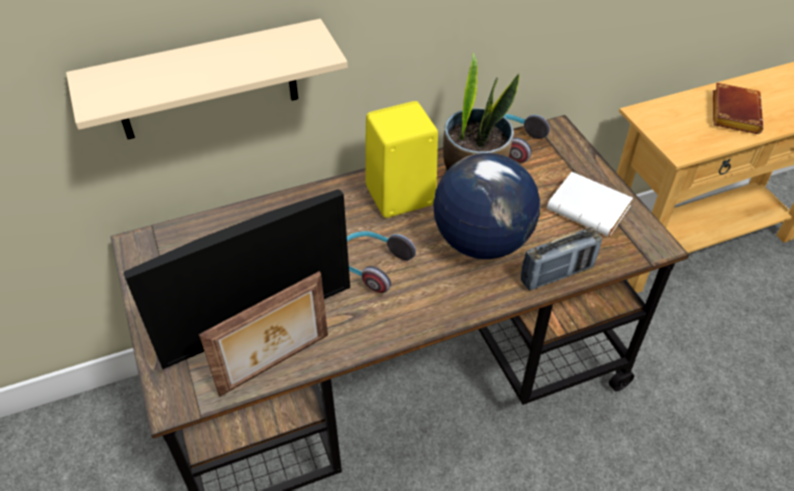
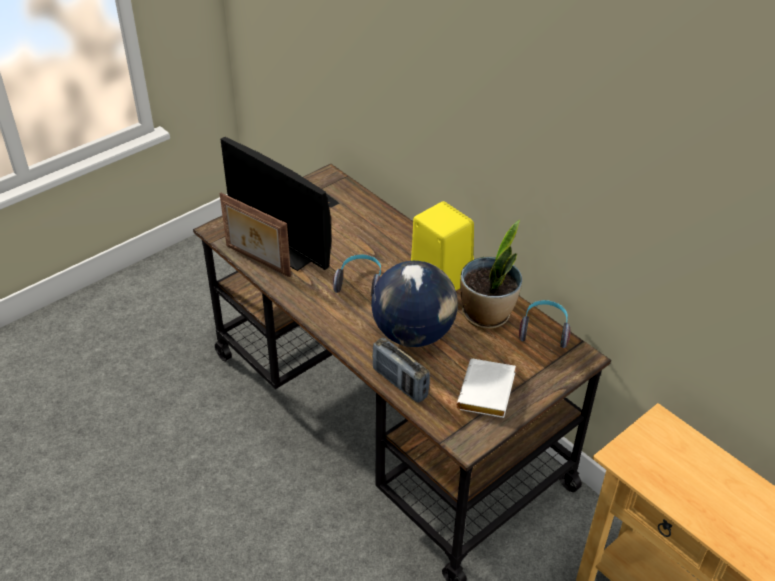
camera: 70 degrees right, 5 degrees down
beige shelf [66,19,348,139] -> none
brown book [713,83,763,134] -> none

